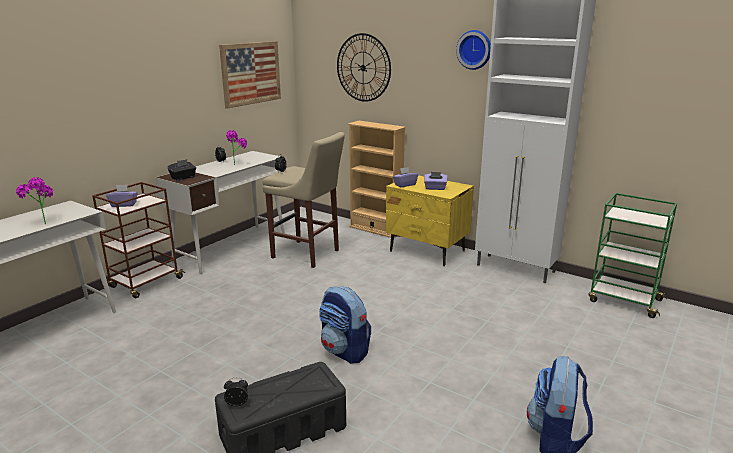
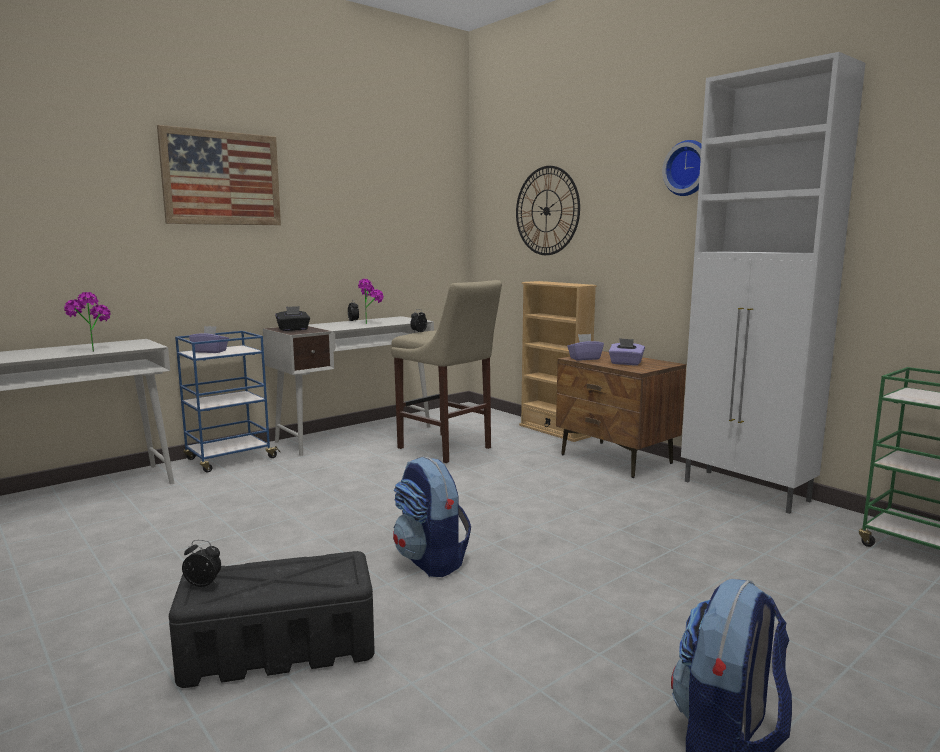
camera: 15 degrees right, 10 degrees down
brown cart [92,182,185,298] -> blue cart [175,331,280,472]
picture [219,41,281,109] -> picture moved to [157,125,281,225]
yellow nightstand [386,175,474,266] -> brown nightstand [556,351,686,478]

